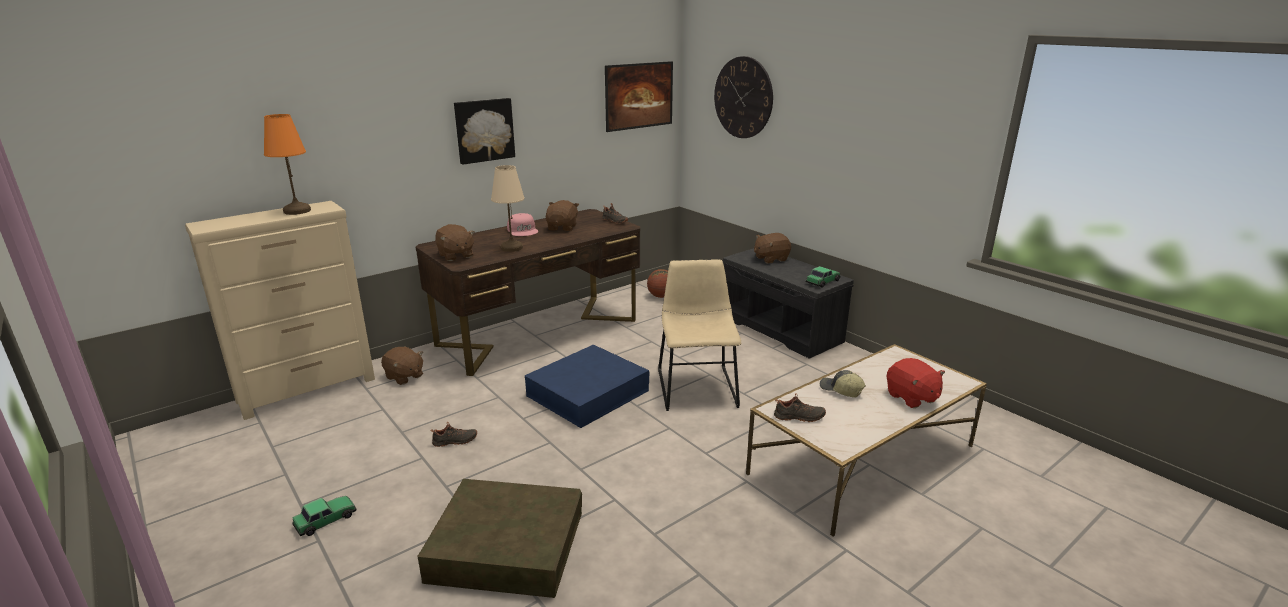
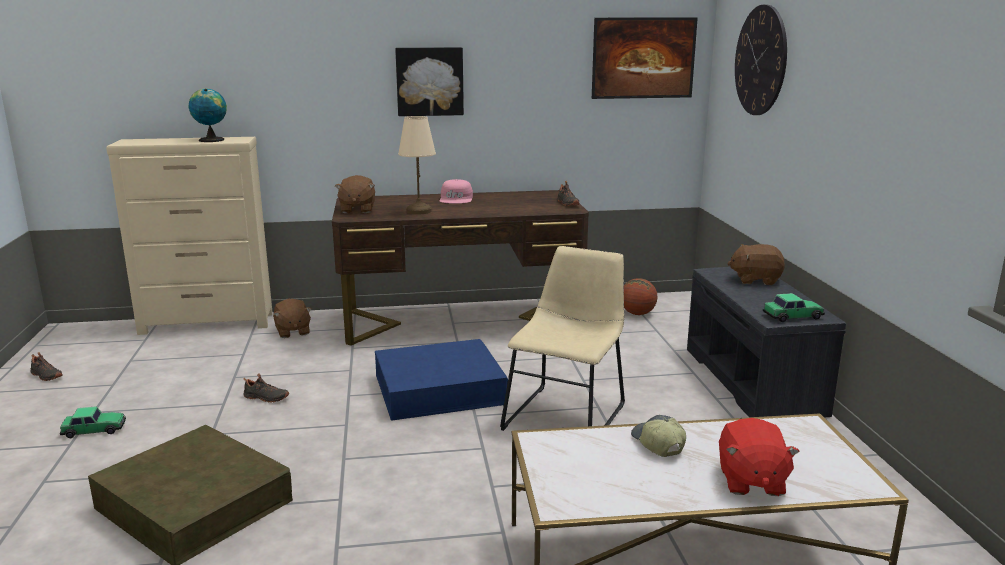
camera: 30 degrees right, 5 degrees down
orange table lamp [264,114,311,215] -> globe [189,88,227,142]
brown plush toy [546,200,579,231] -> none
black shoe [774,393,826,422] -> black shoe moved to [30,352,63,381]

